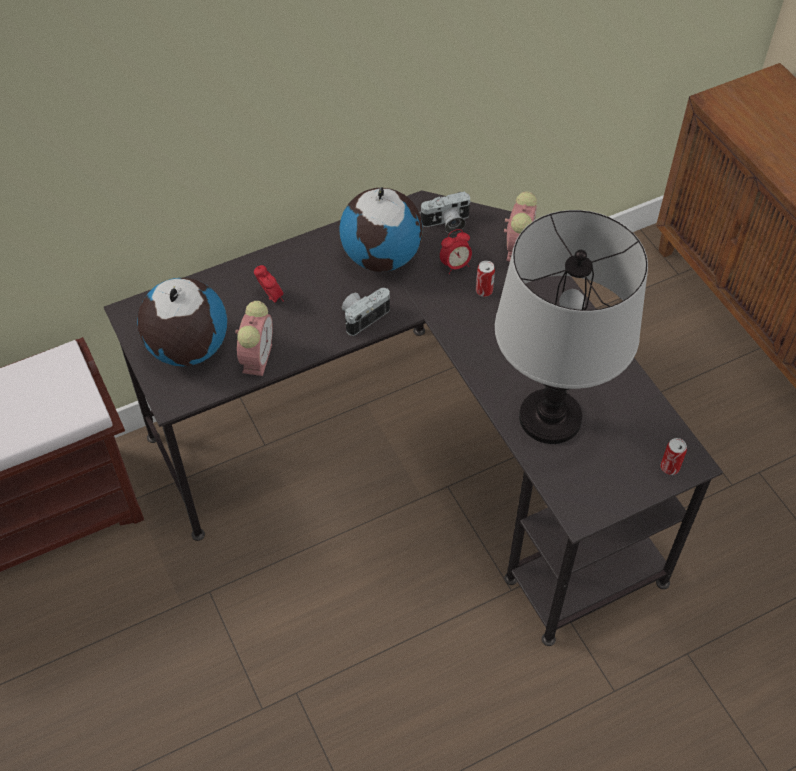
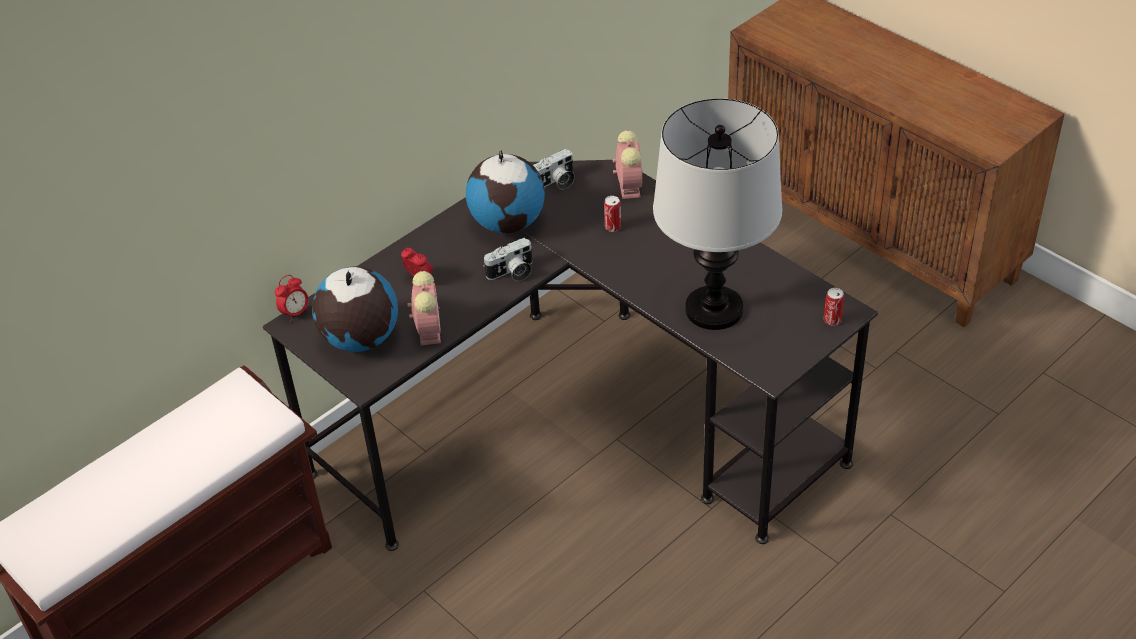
camera: 15 degrees left, 10 degrees down
camera [342,288,390,336] -> camera turned 150 degrees counterclockwise [483,238,532,281]
alarm clock [440,229,472,274] -> alarm clock moved to [275,275,309,322]

